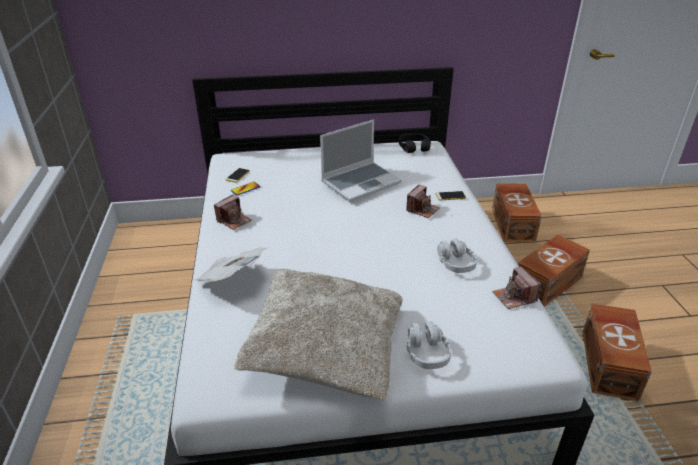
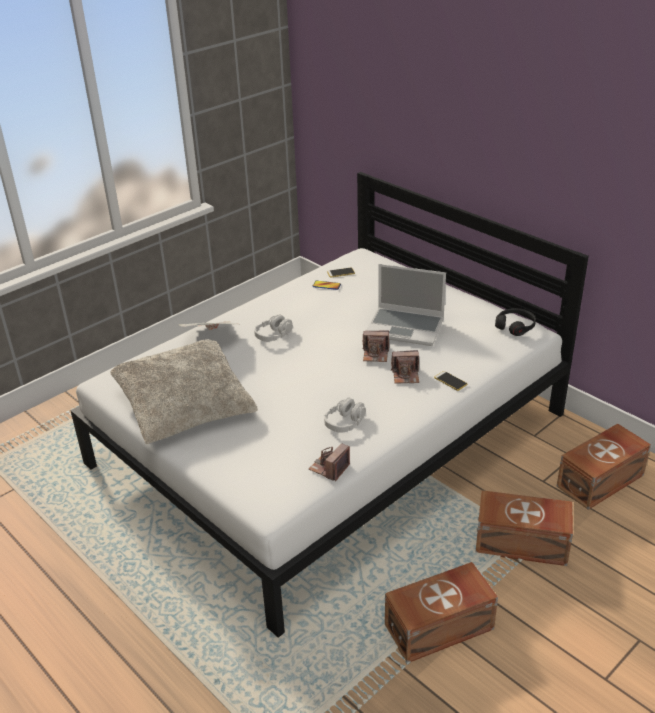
camera: 55 degrees right, 0 degrees up
camera [214,194,252,230] -> camera moved to [362,331,389,362]
grey headphones [407,321,451,369] -> grey headphones moved to [254,314,293,342]

